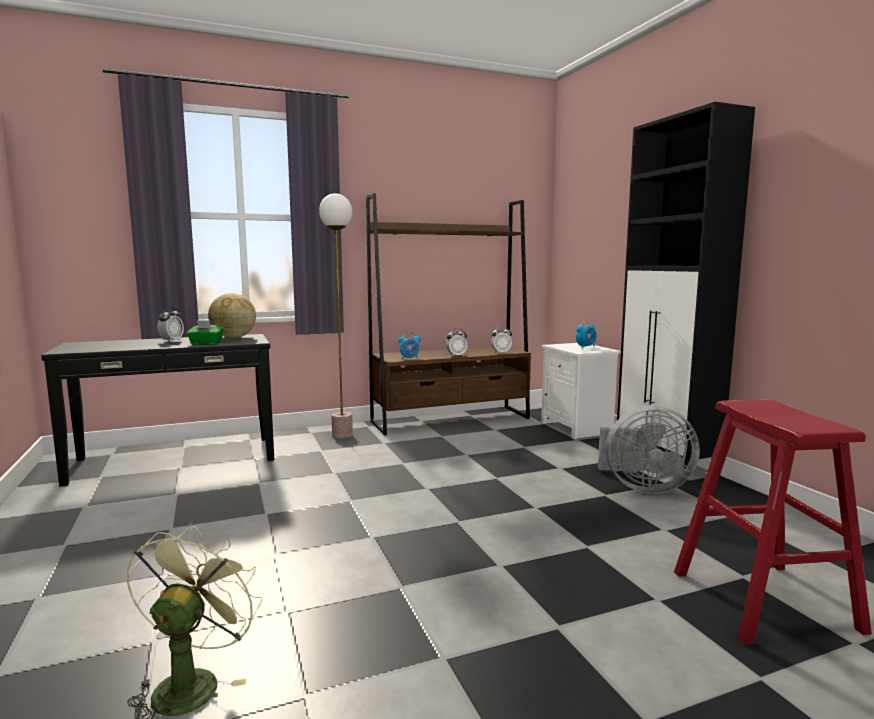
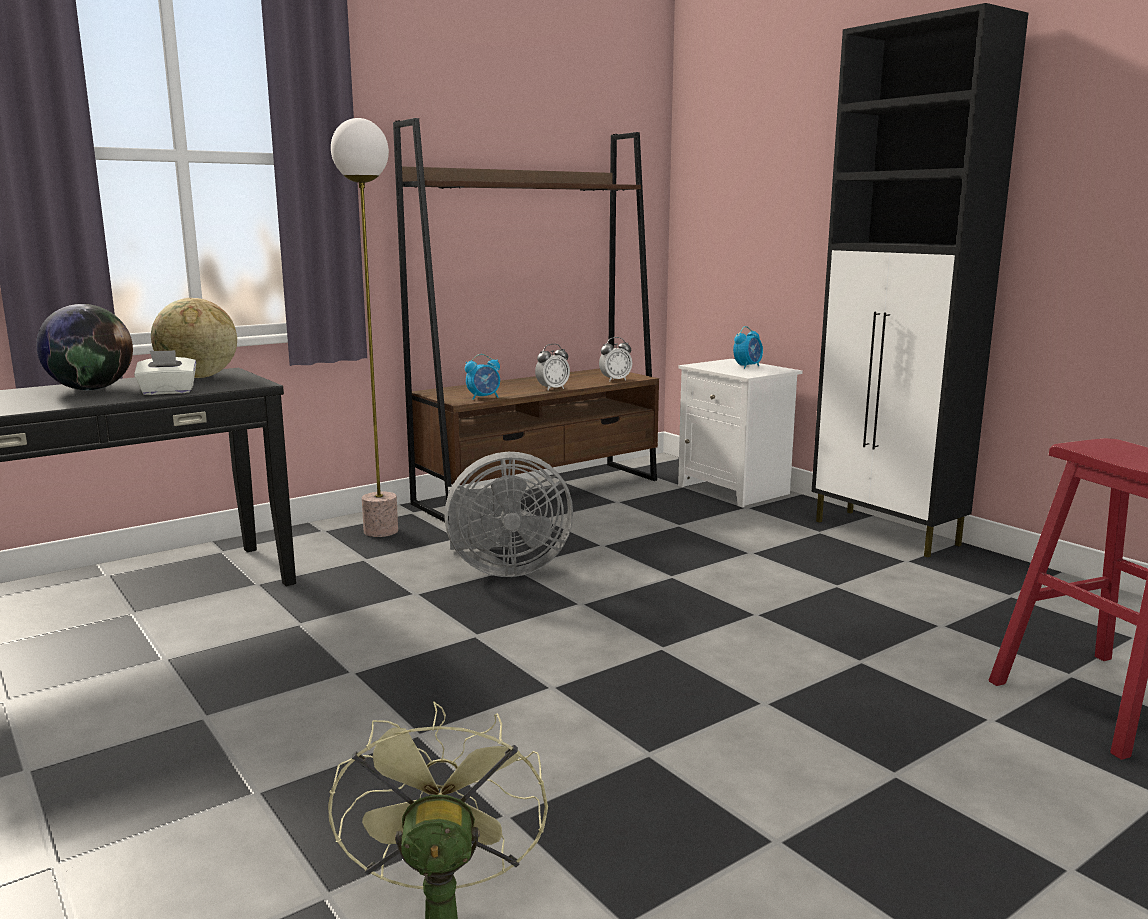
camera: 15 degrees left, 5 degrees up
alarm clock [157,307,184,342] -> globe [36,304,133,390]
green tissue box [187,320,224,345] -> white tissue box [134,350,196,395]
grey fan [598,406,700,494] -> grey fan moved to [444,452,573,577]

